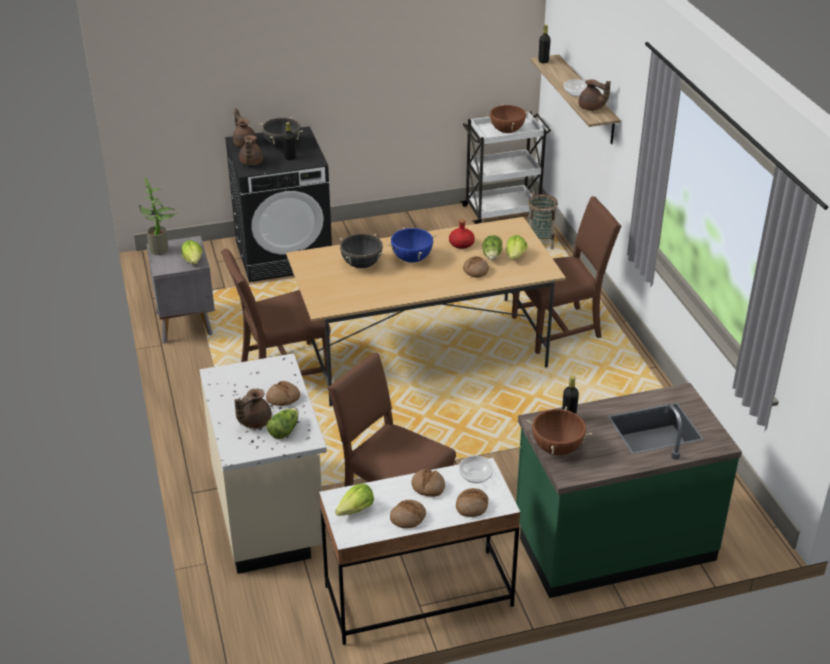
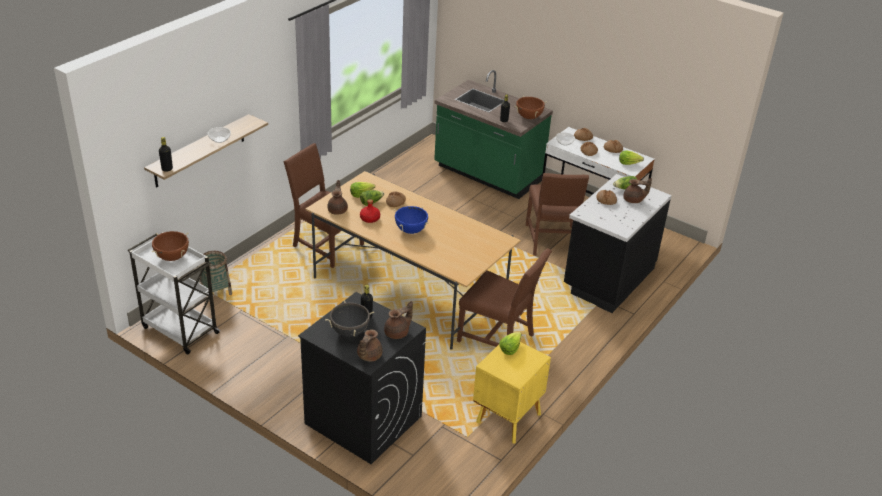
camera: 130 degrees left, 0 degrees up
potted plant [139,178,178,255] -> none
grey nightstand [146,236,215,344] -> yellow nightstand [473,342,551,444]
beige counter [200,353,327,574] -> black counter [564,174,672,313]
black cooking pot [339,234,384,268] -> none
brown teapot [578,79,611,111] -> brown teapot moved to [328,180,348,215]

